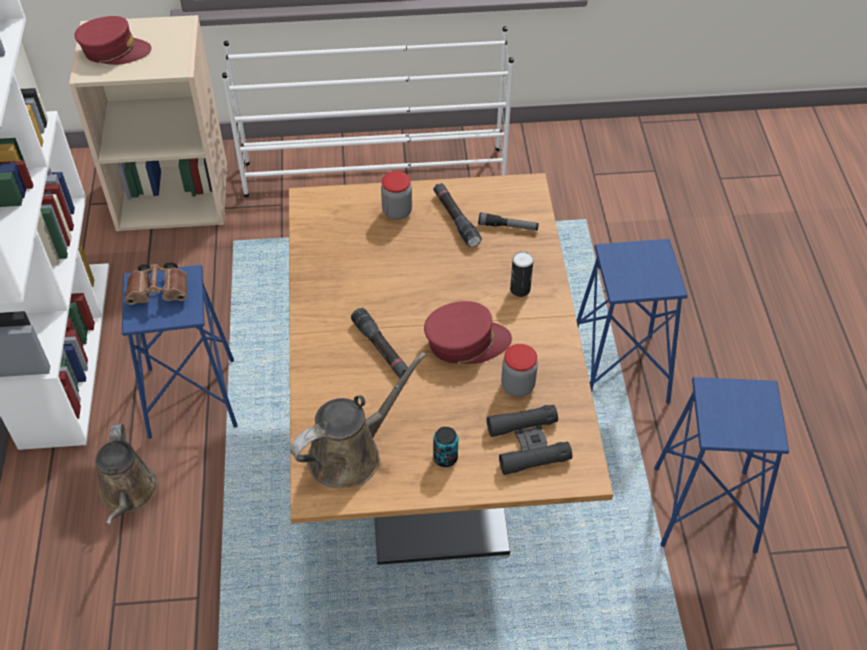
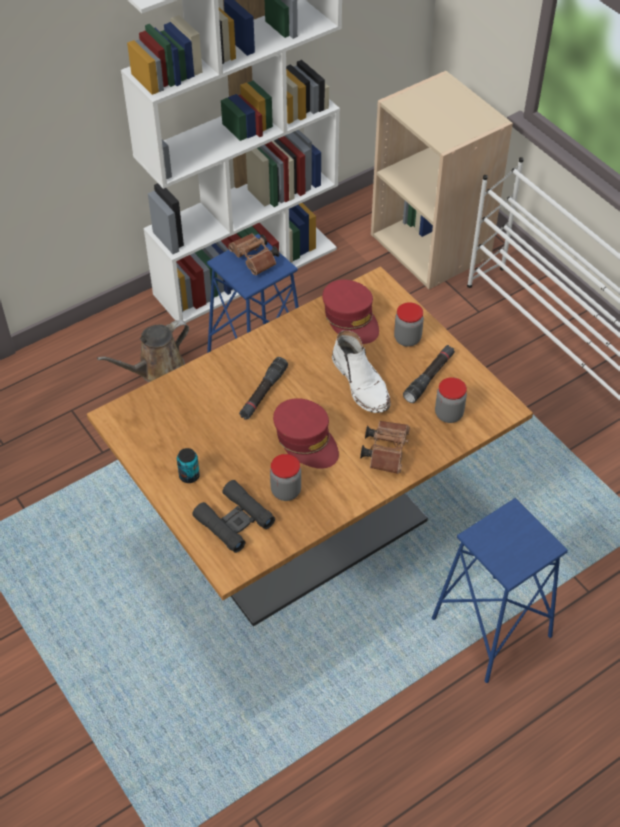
camera: 60 degrees right, 0 degrees up
red cap [75,16,152,65] -> red cap moved to [323,280,379,344]
brown watering can [290,352,427,488] -> none
flashlight [478,213,539,231] -> jar [435,377,467,423]
can [510,251,533,297] -> brown binoculars [360,421,410,474]
blue stool [654,377,789,554] -> none
none -> white boot [332,330,391,413]

